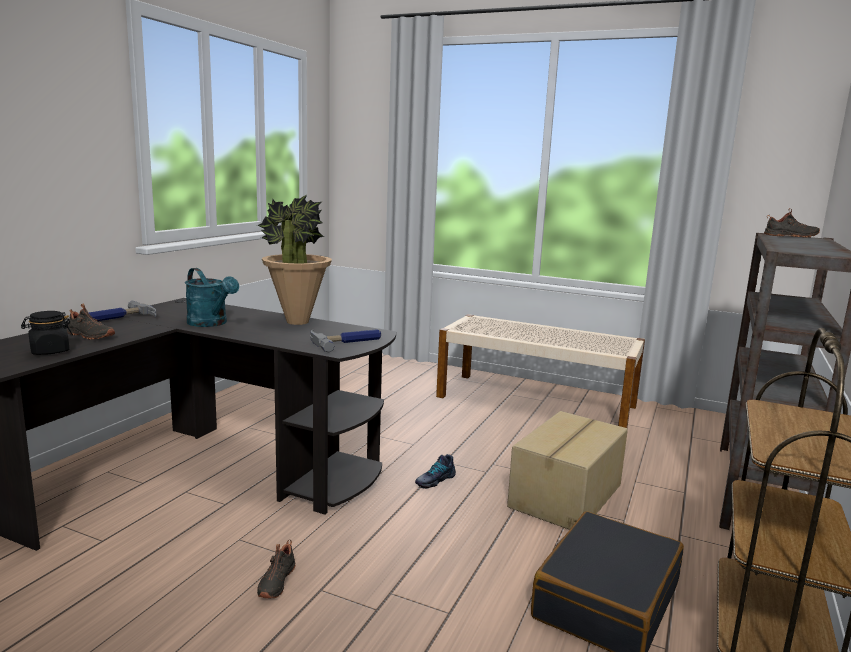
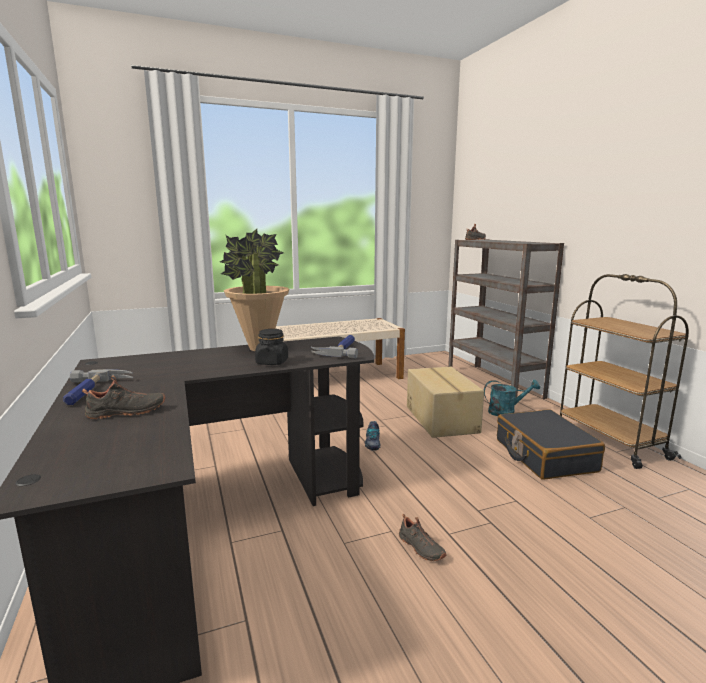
camera: 45 degrees left, 0 degrees up
black jar [21,311,73,355] -> black jar moved to [255,329,288,365]
turquoise watering can [185,268,239,327] -> turquoise watering can moved to [484,380,540,416]

